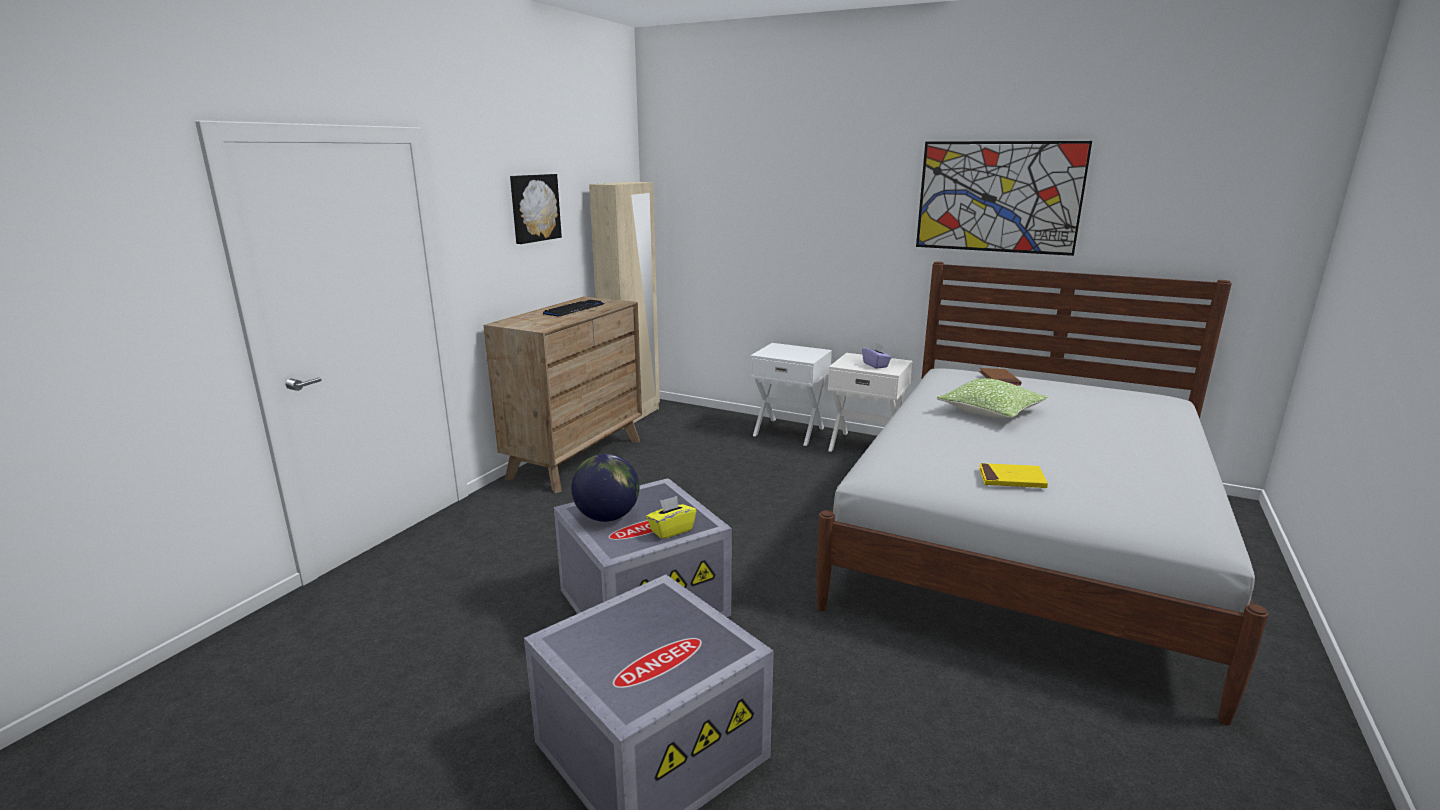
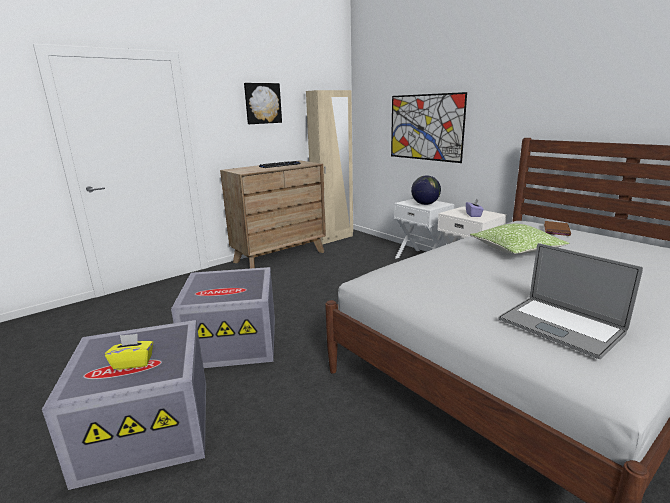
camera: 25 degrees right, 0 degrees up
globe [571,454,639,522] -> globe moved to [411,175,441,205]
yellow tissue box [646,496,696,539] -> yellow tissue box moved to [105,334,153,370]
picture [916,141,1092,256] -> picture moved to [391,92,467,163]
yellow book [979,463,1048,488] -> none
none -> laptop [498,243,643,359]

